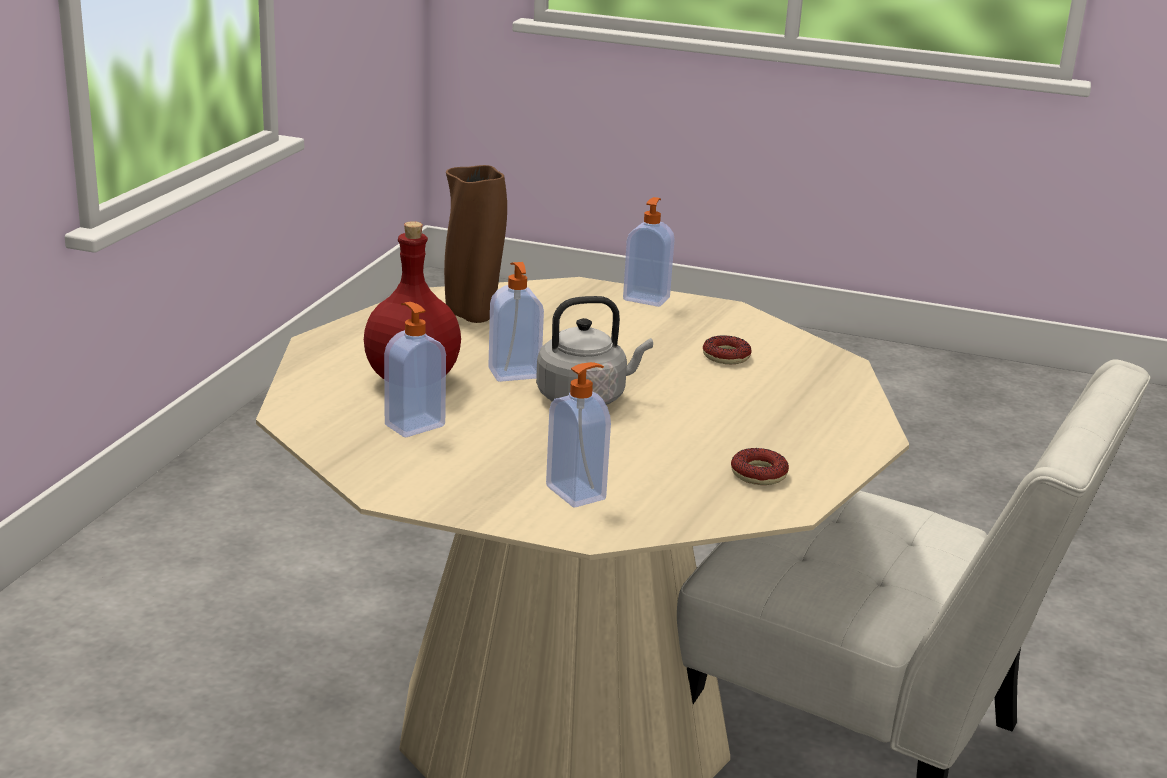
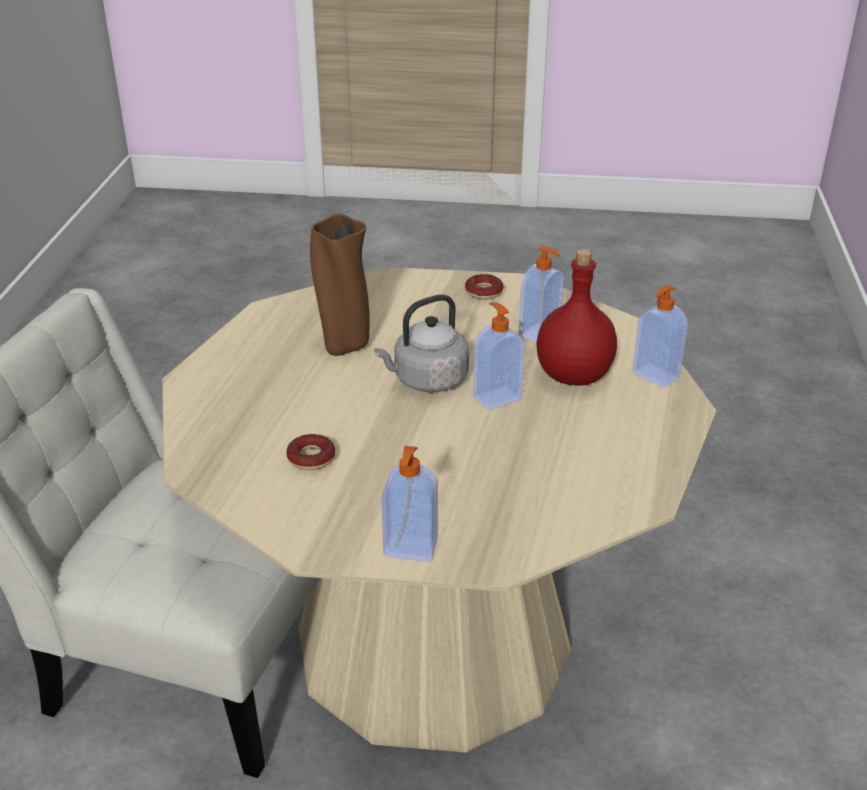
camera: 170 degrees right, 10 degrees up
brown vase [444,165,507,323] -> brown vase moved to [310,214,370,356]
soap dispenser [546,362,611,508] -> soap dispenser moved to [632,285,688,388]
donut [731,448,789,485] -> donut moved to [465,274,503,300]

